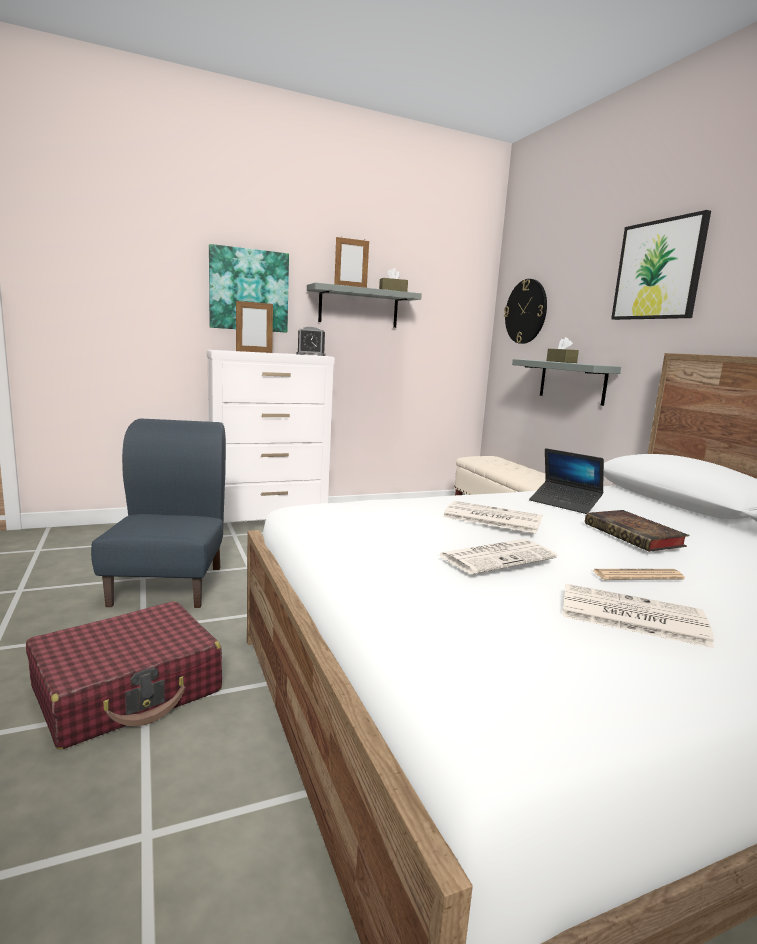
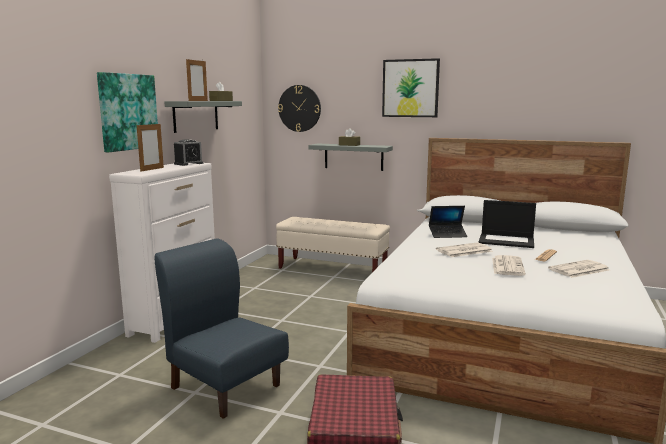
camera: 45 degrees left, 0 degrees up
book [585,510,689,552] -> laptop [479,200,536,248]

